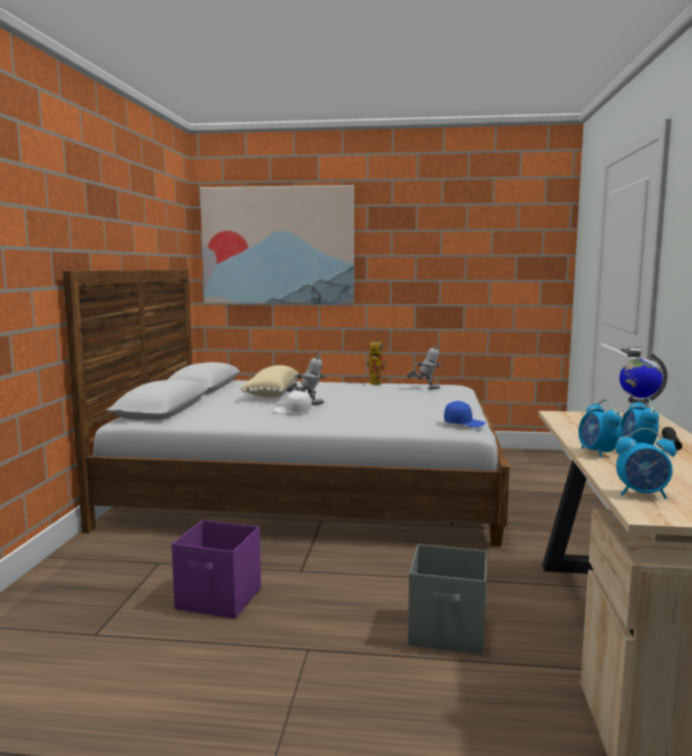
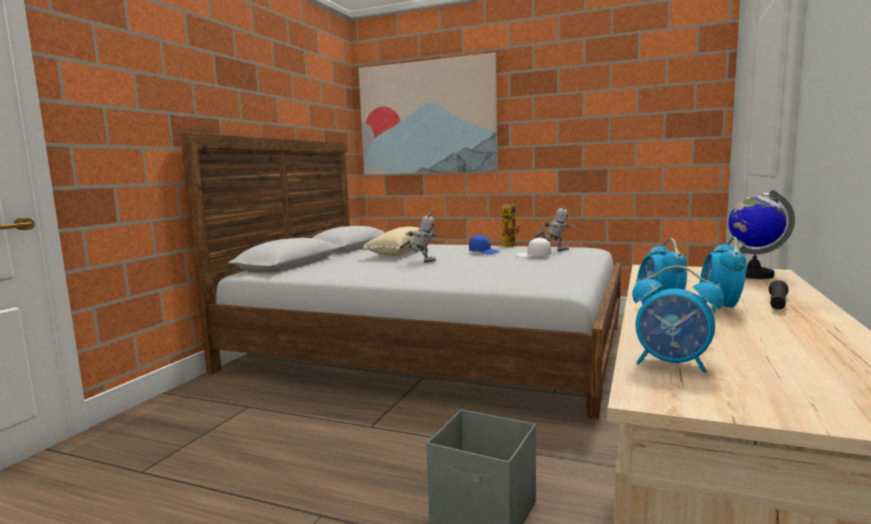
camera: 15 degrees right, 0 degrees up
purple storage box [171,520,261,619] -> none
white cap [274,391,311,414] -> white cap moved to [517,237,551,258]
blue cap [444,401,486,427] -> blue cap moved to [469,234,500,254]

